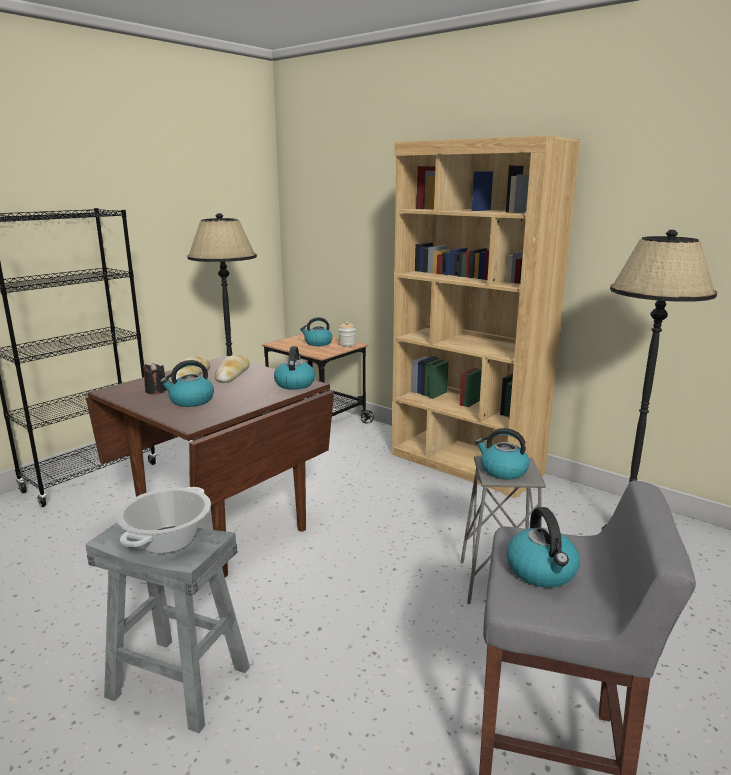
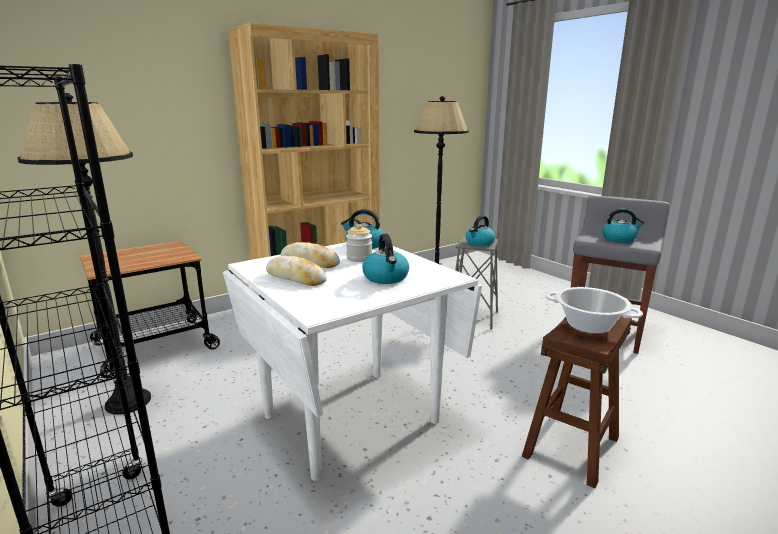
camera: 75 degrees left, 0 degrees up
grey stool [85,523,250,733] -> brown stool [522,316,632,488]
brown dining table [86,356,334,577] -> white dining table [223,242,482,481]
black candle [143,363,167,394] -> none
kettle [300,317,332,346] -> none
jar [339,322,356,347] -> jar moved to [346,224,372,262]

